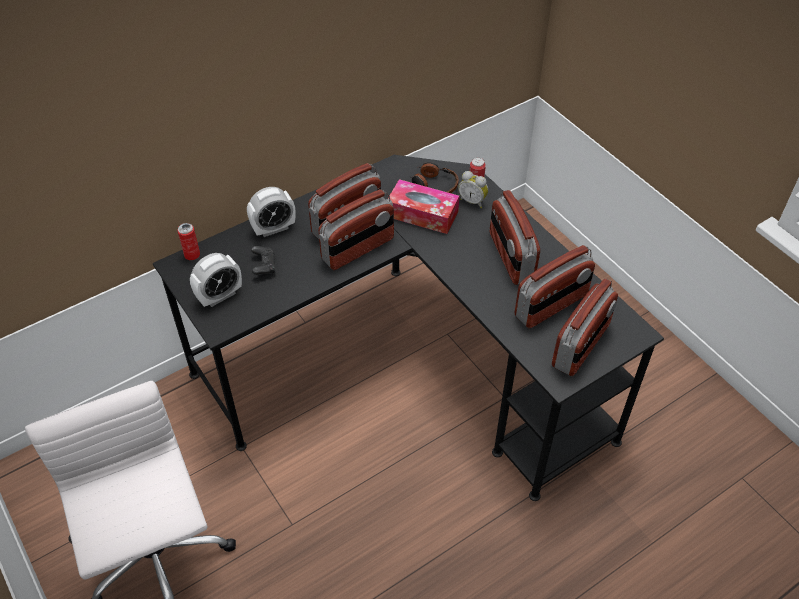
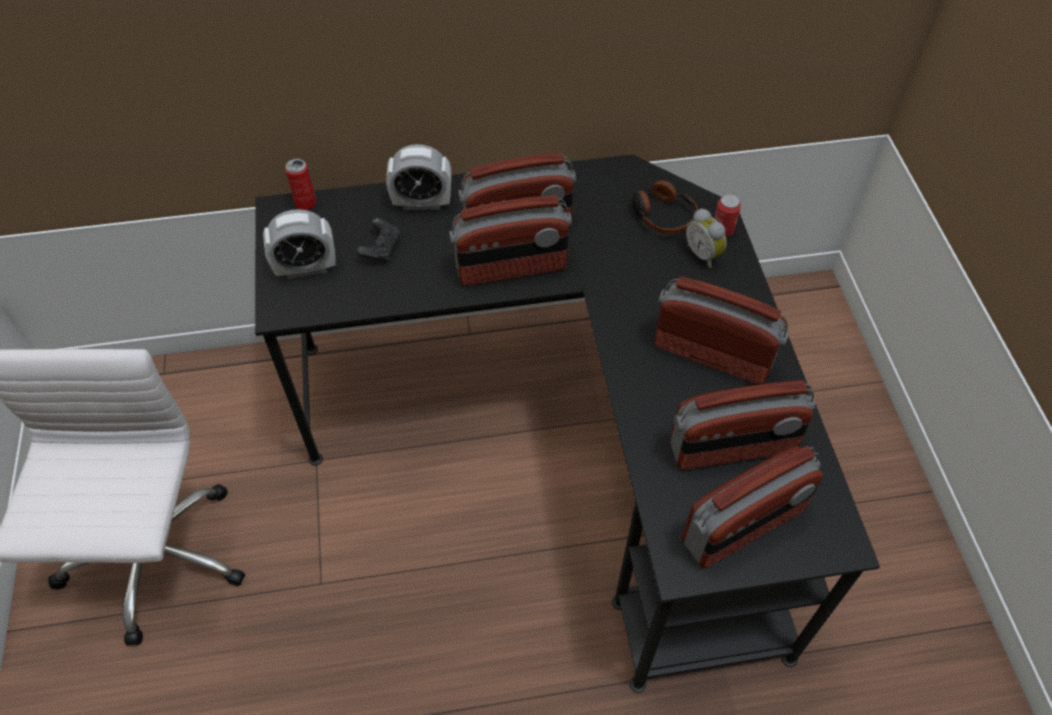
camera: 25 degrees right, 5 degrees up
tissue box [388,179,459,234] -> none
radio [490,190,540,285] -> radio turned 105 degrees clockwise [654,277,789,384]

